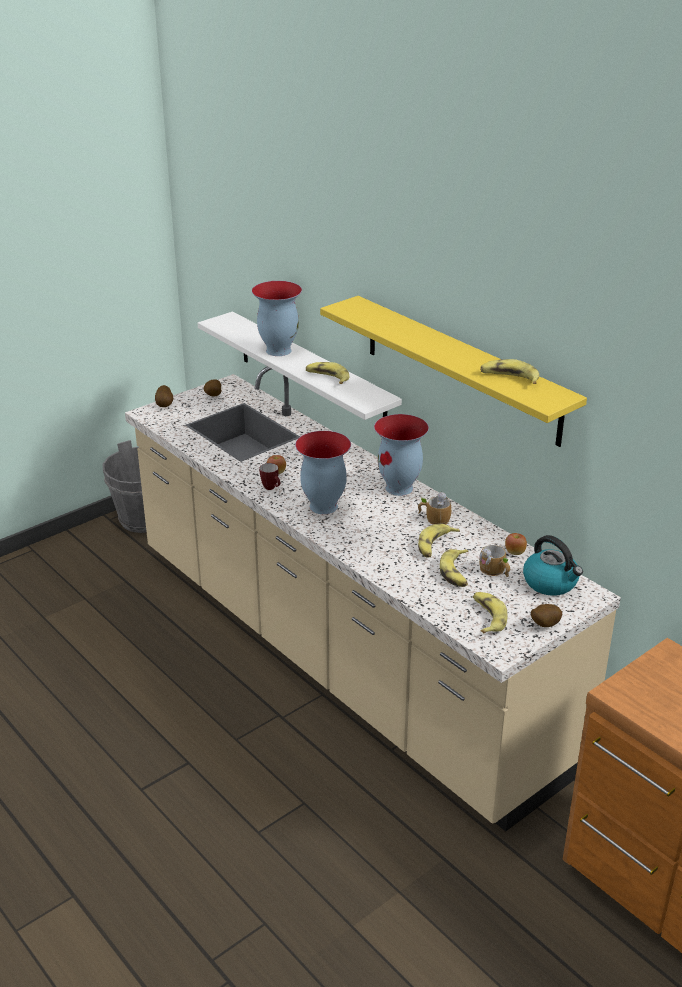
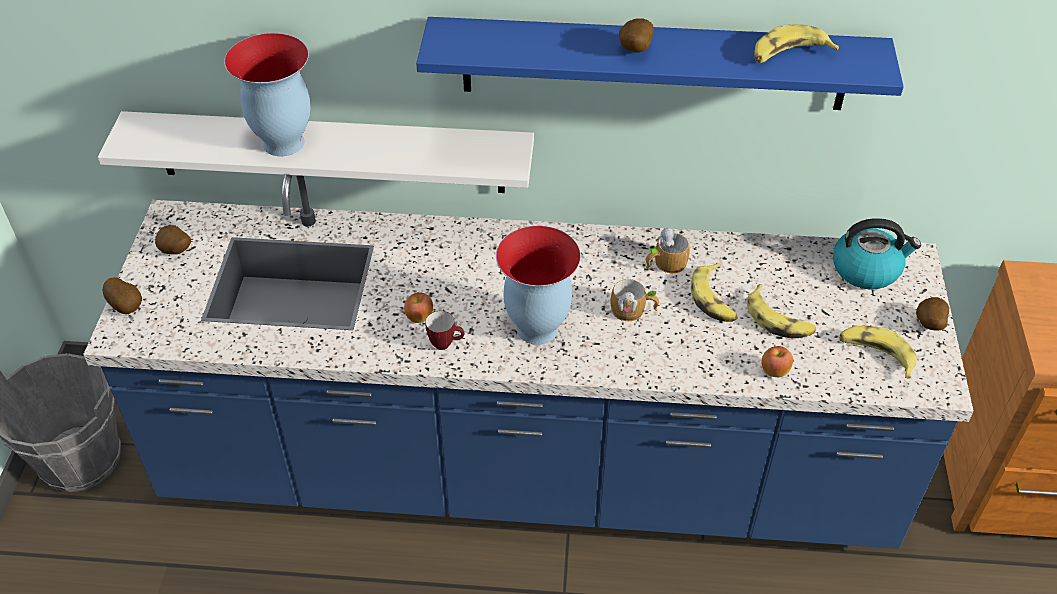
camera: 45 degrees left, 15 degrees up
beige counter [125,366,621,831] -> blue counter [83,175,974,549]
banana [306,362,349,384] -> none
yellow shelf [320,296,587,447] -> blue shelf [416,17,904,110]
vase [374,414,429,496] -> none
mug [479,545,510,577] -> mug moved to [611,279,659,321]
apple [505,533,527,555] -> apple moved to [762,346,793,377]
none -> potato [619,18,654,53]

